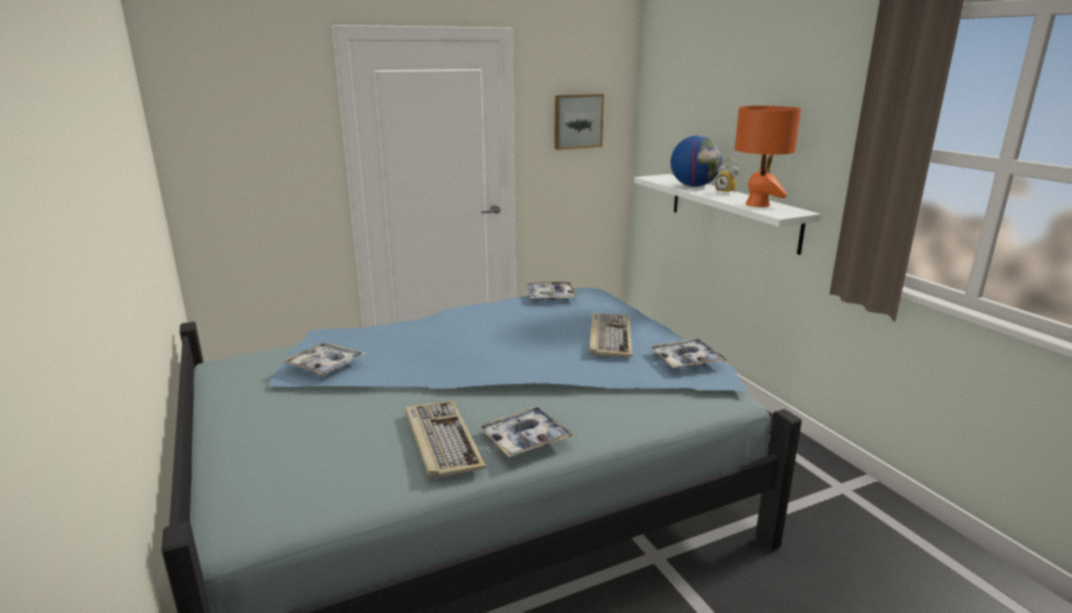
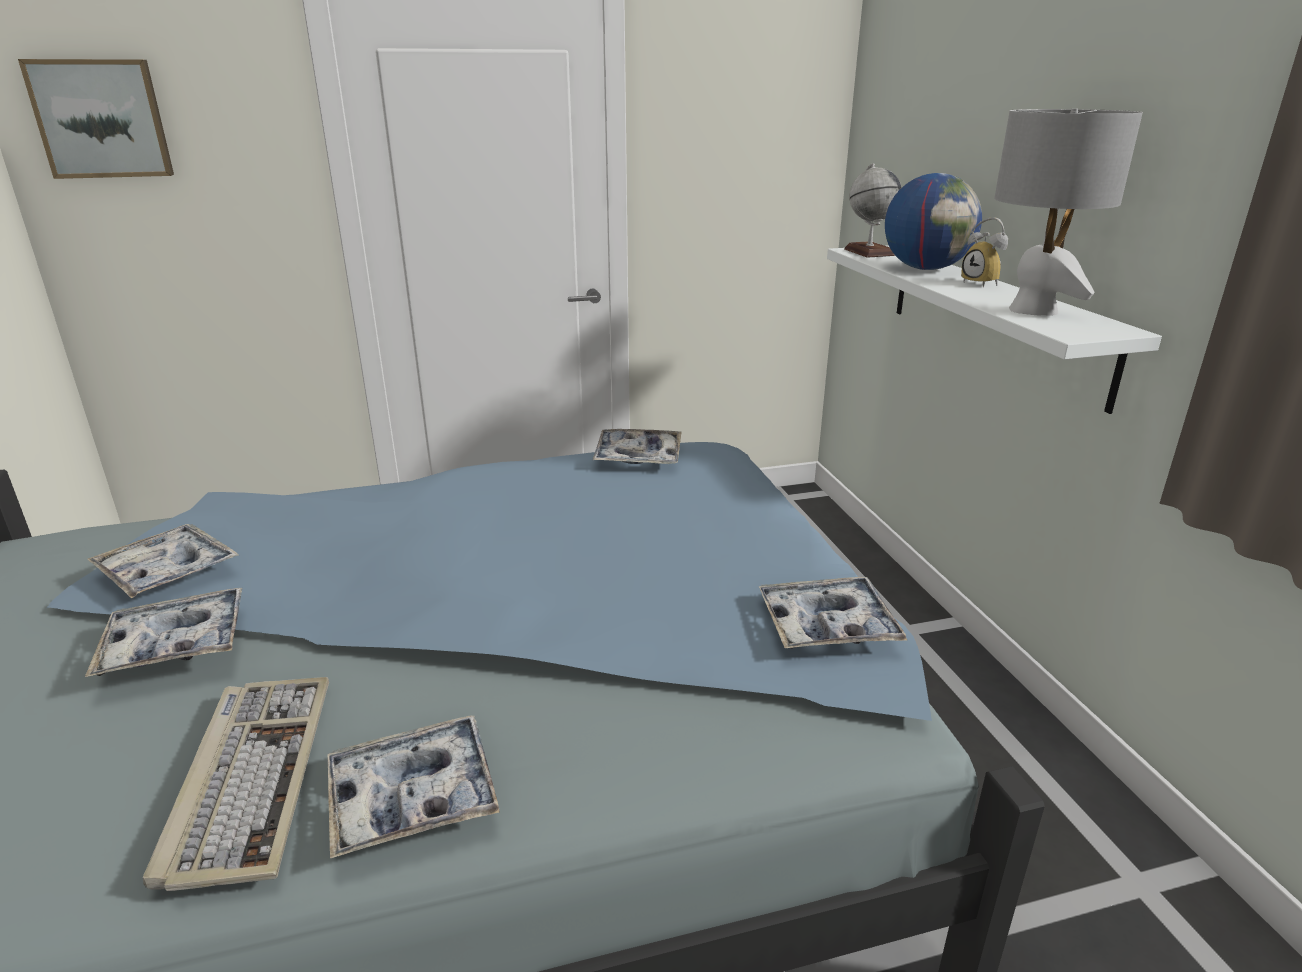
camera: 10 degrees right, 5 degrees up
picture [555,94,604,150] -> picture moved to [18,59,174,179]
keyboard [589,313,632,357] -> none
orange table lamp [735,106,801,207] -> grey table lamp [994,109,1143,315]
none -> tray [85,588,243,677]
none -> globe [844,163,902,258]

